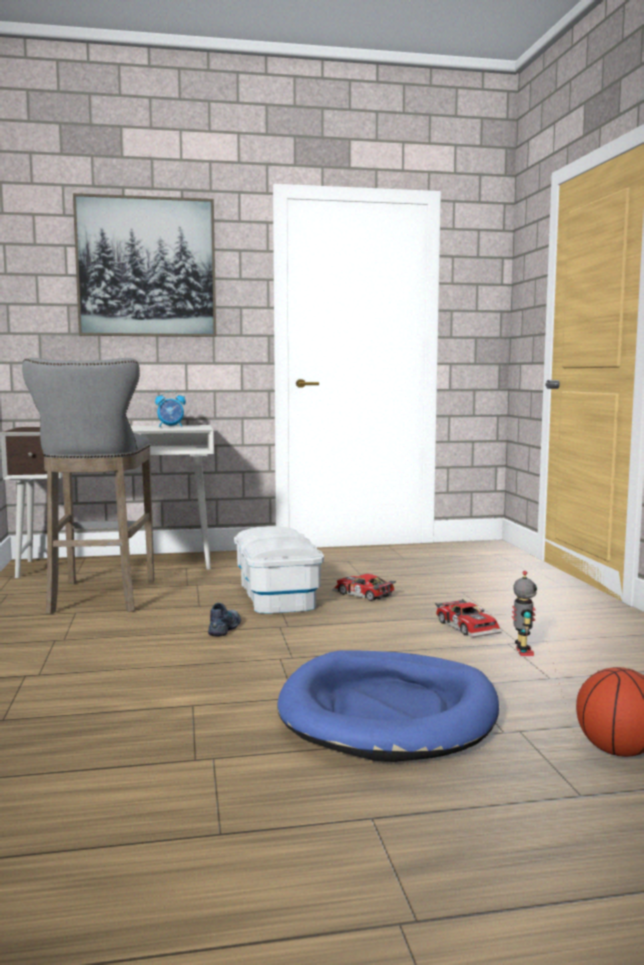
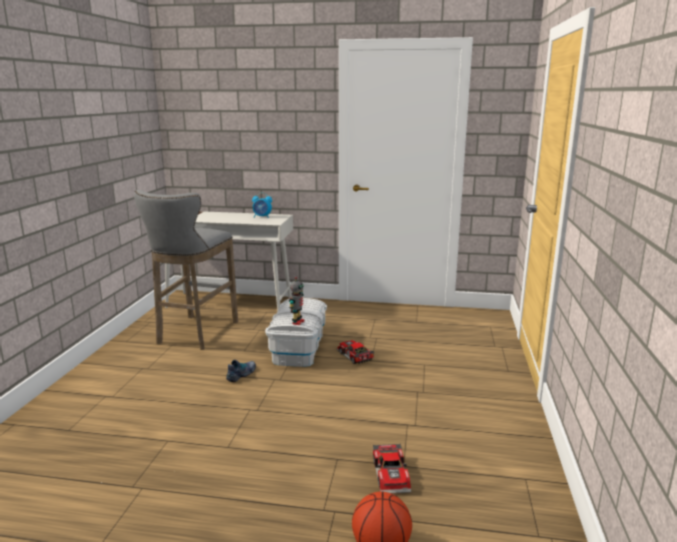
camera: 20 degrees right, 10 degrees up
picture [73,193,216,337] -> none
blue dog bed [277,650,499,762] -> none
toy car [435,599,501,638] -> toy car moved to [373,443,411,494]
toy robot [512,571,537,656] -> toy robot moved to [289,277,305,325]

